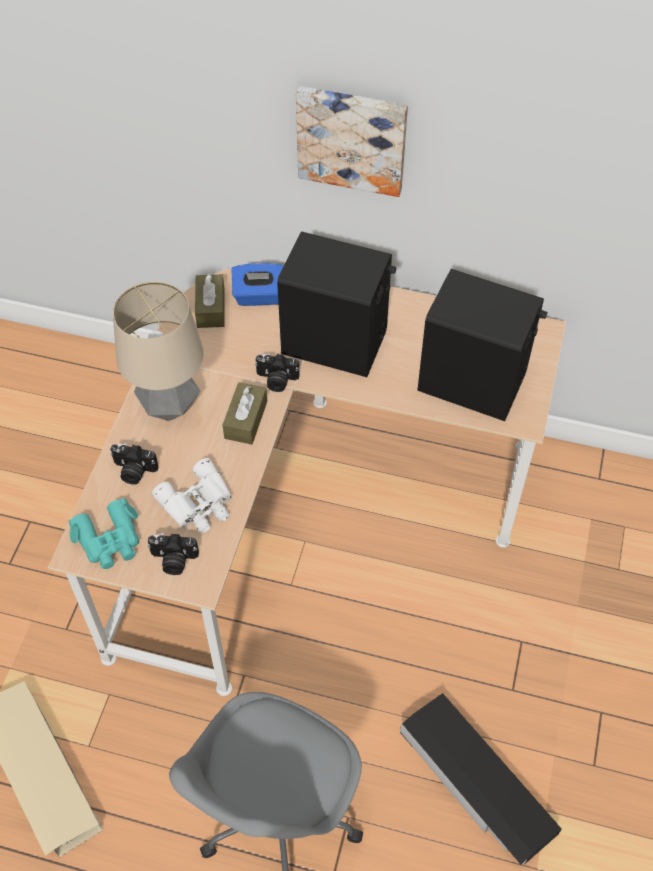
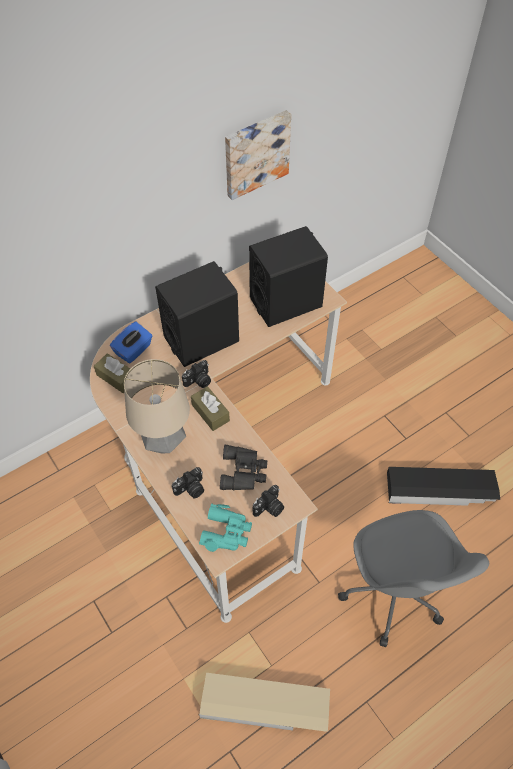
camera: 50 degrees left, 0 degrees up
white binoculars [152,458,232,533] -> black binoculars [220,445,267,490]
picture [296,86,408,197] -> picture moved to [225,110,291,200]

